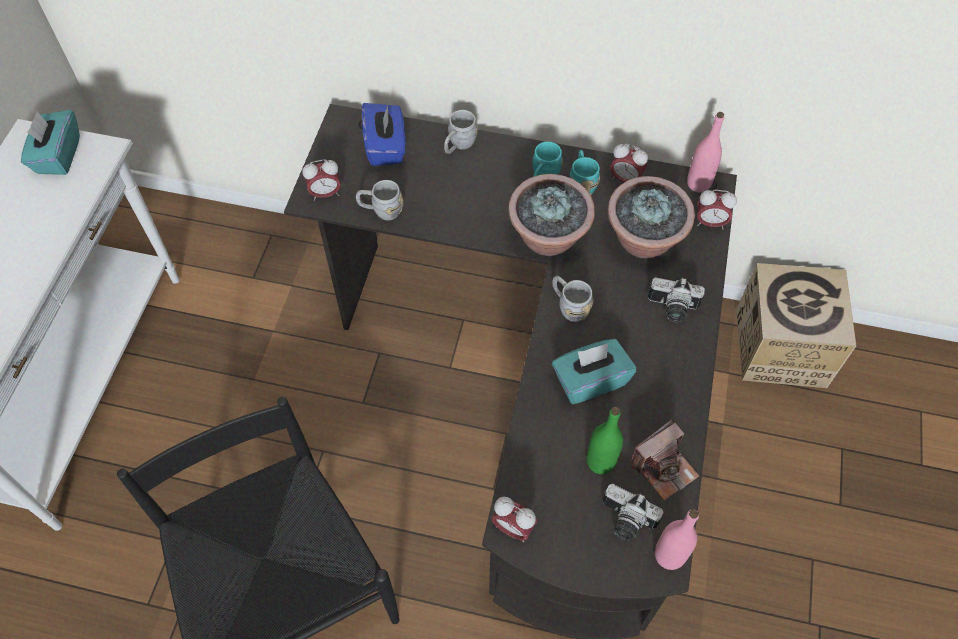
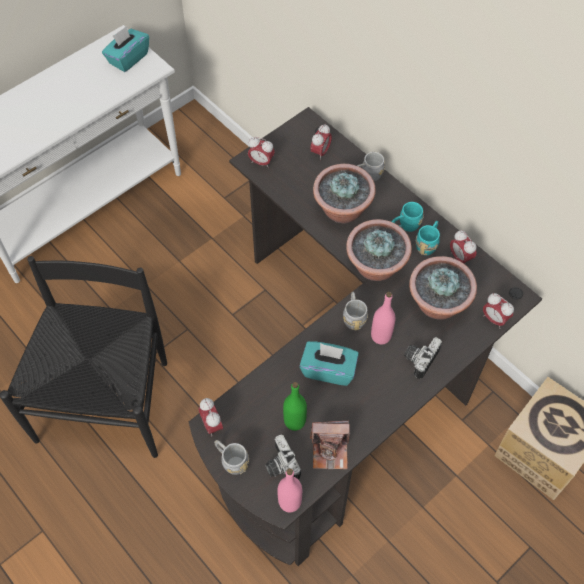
camera: 35 degrees right, 0 degrees up
grey mug [356,180,403,220] -> grey mug moved to [214,440,249,475]
blue tissue box [362,103,406,166] -> alarm clock [310,124,332,160]
camera [647,277,705,323] -> camera turned 75 degrees clockwise [404,337,442,379]
pink bottle [687,112,724,193] -> pink bottle moved to [371,292,396,345]
none -> potted plant [313,164,376,223]

